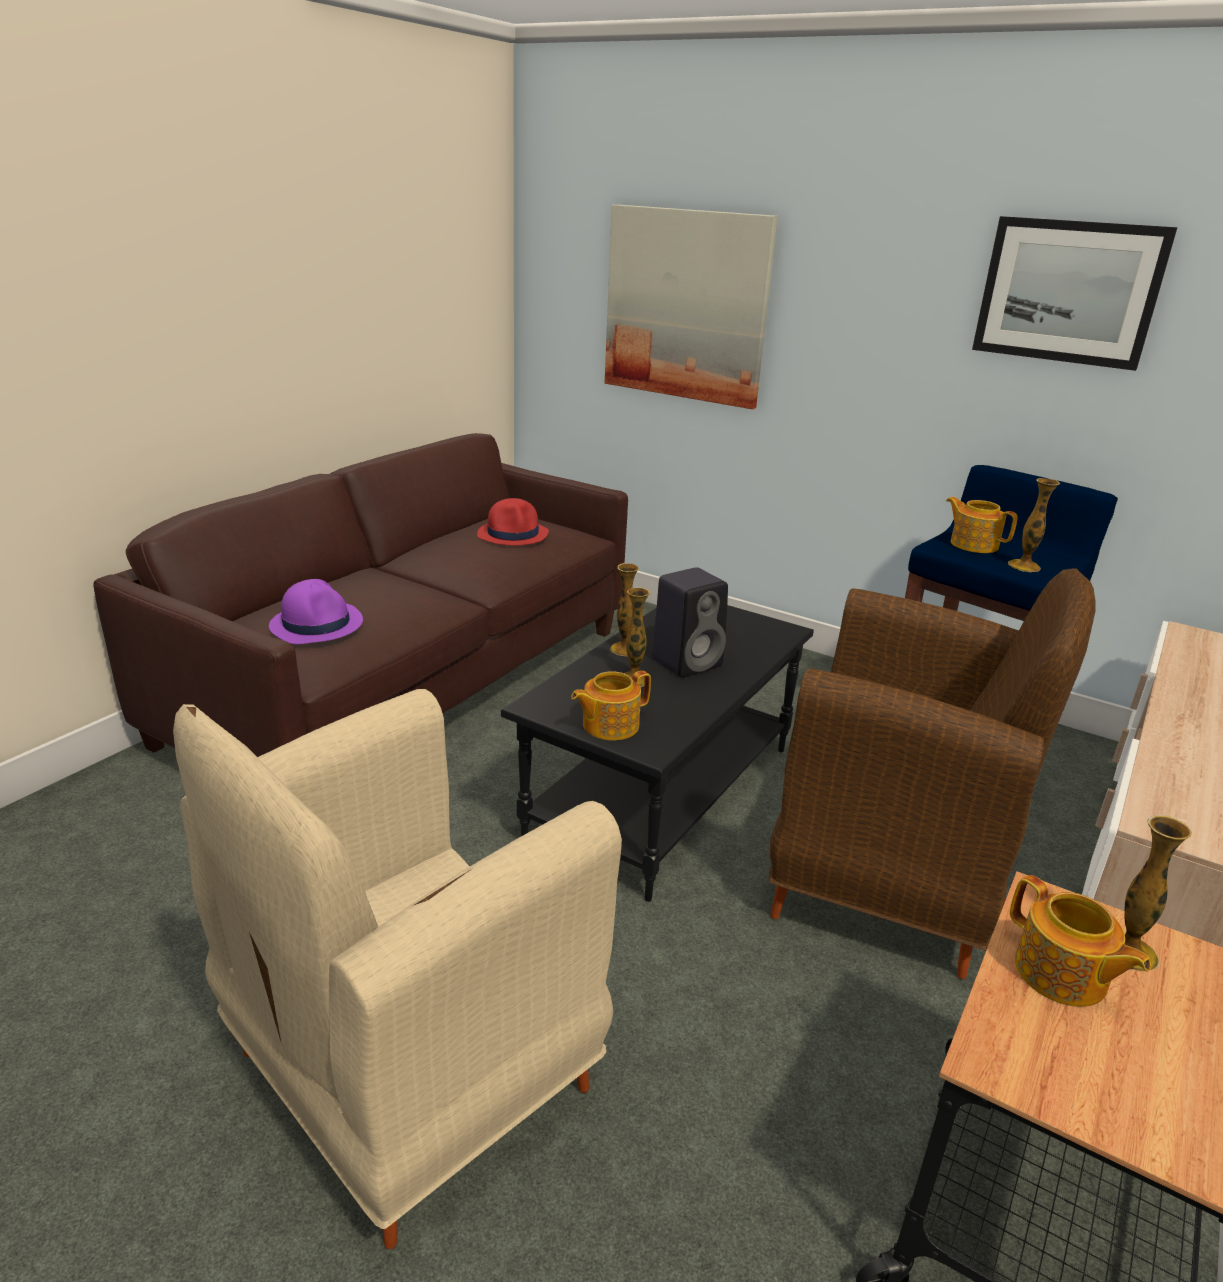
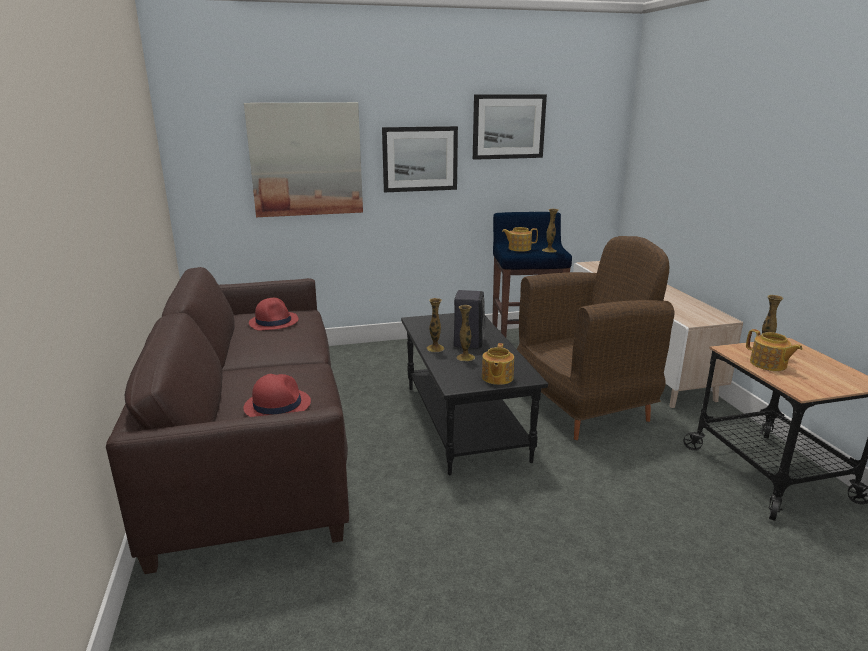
camera: 45 degrees left, 5 degrees down
beige armchair [173,689,622,1249] -> none
purple hat [269,579,363,644] -> red hat [243,374,311,417]
teapot [1010,875,1151,1007] -> teapot turned 45 degrees clockwise [746,329,803,371]
none -> picture [382,126,458,192]

